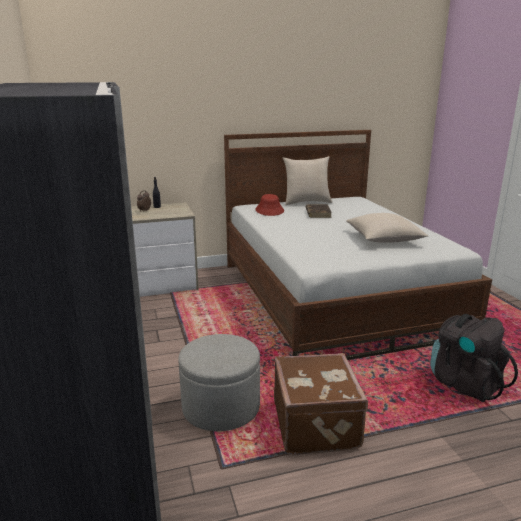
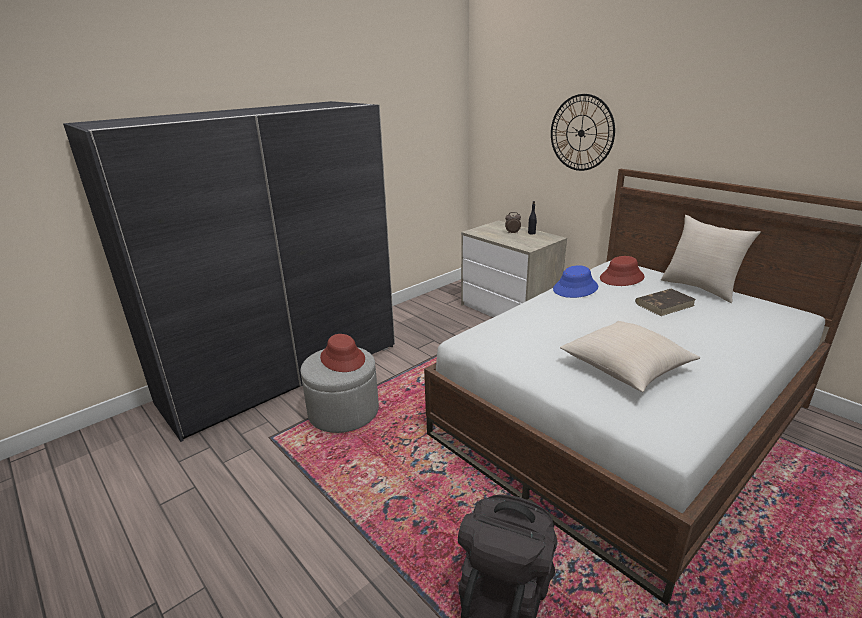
camera: 65 degrees right, 5 degrees up
brown suitcase [274,353,368,455] -> none
none -> red hat [320,334,365,372]
none -> wall clock [551,94,615,171]
none -> blue hat [553,265,598,298]

